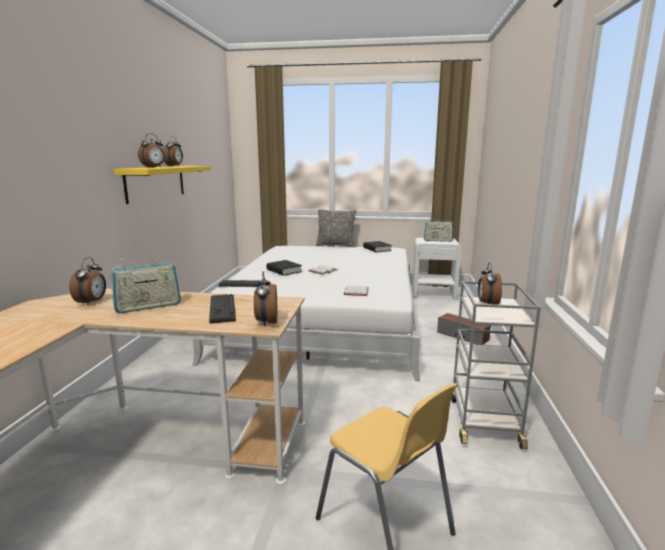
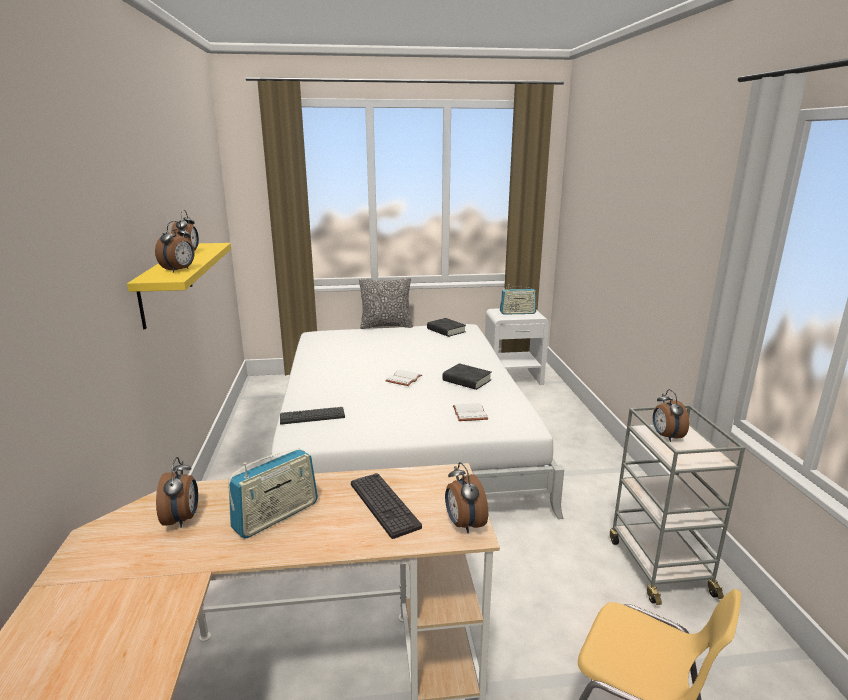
camera: 15 degrees left, 5 degrees up
black book [266,260,302,276] -> black book moved to [442,363,492,390]
speaker [437,313,491,345] -> none

